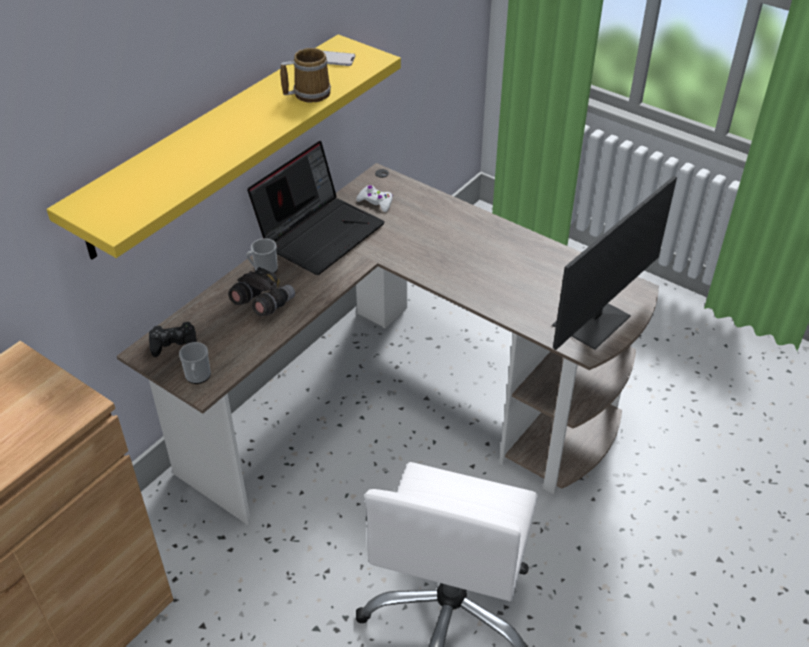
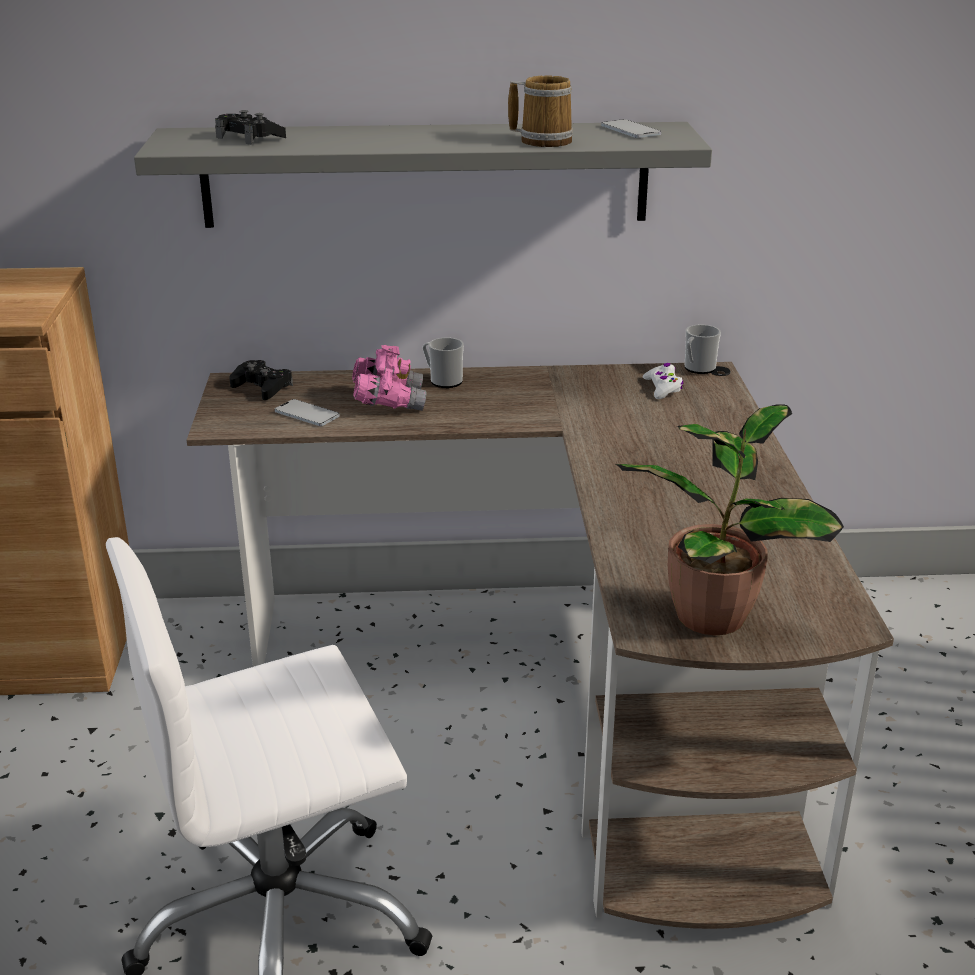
camera: 50 degrees right, 15 degrees down
yellow shelf [47,34,401,259] -> grey shelf [134,122,712,228]
mug [179,342,211,384] -> mug moved to [684,324,721,374]
grey binoculars [228,267,295,316] -> pink binoculars [352,345,426,411]
laptop [247,141,385,275] -> none
monitor [552,176,677,350] -> potted plant [614,404,844,635]
none -> black game controller [215,110,286,145]
none -> phone [275,399,340,426]

